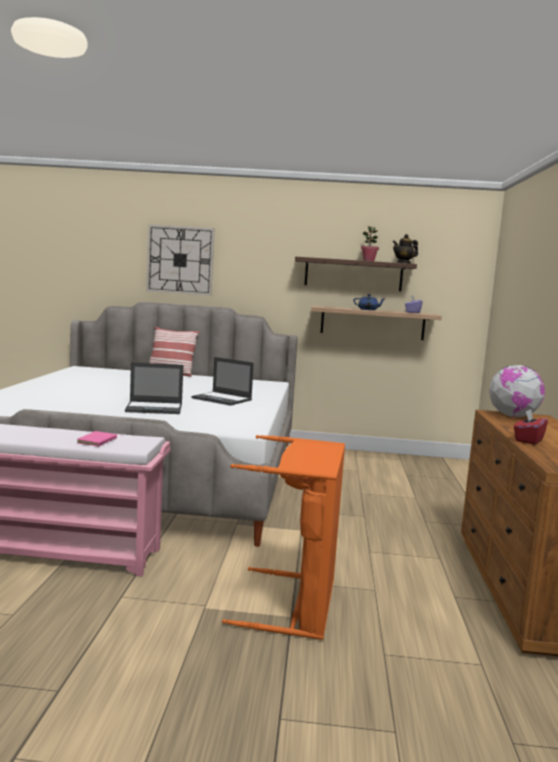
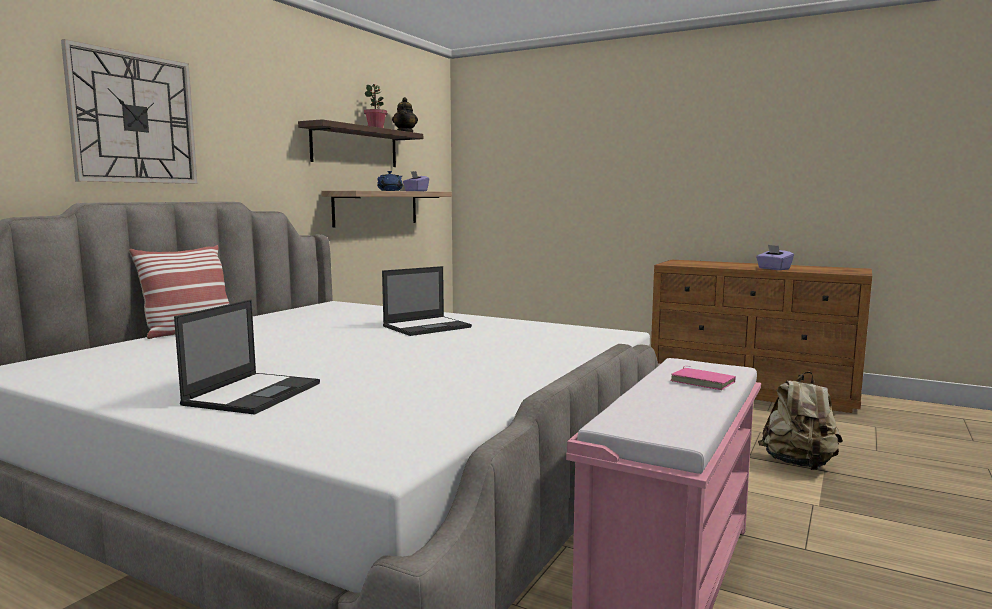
camera: 65 degrees left, 0 degrees up
laptop [125,362,183,414] -> laptop moved to [174,299,320,415]
orange laundry basket [222,435,345,640] -> beige backpack [758,371,843,470]
globe [489,365,545,417] -> none
red tissue box [514,409,548,445] -> purple tissue box [756,245,794,270]

